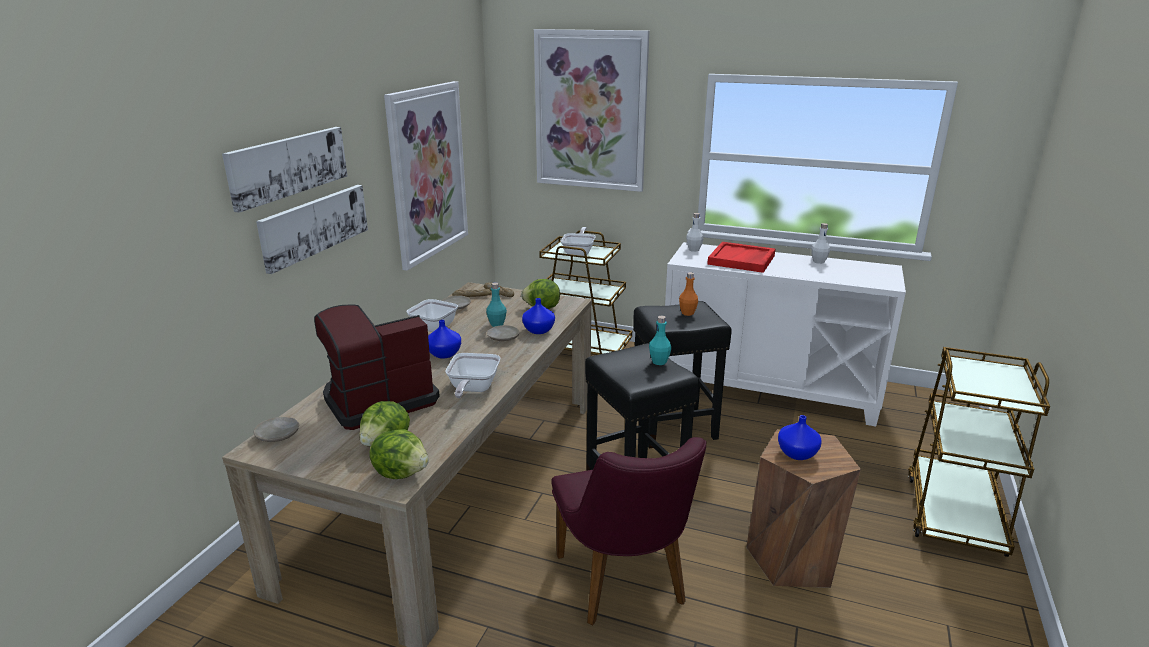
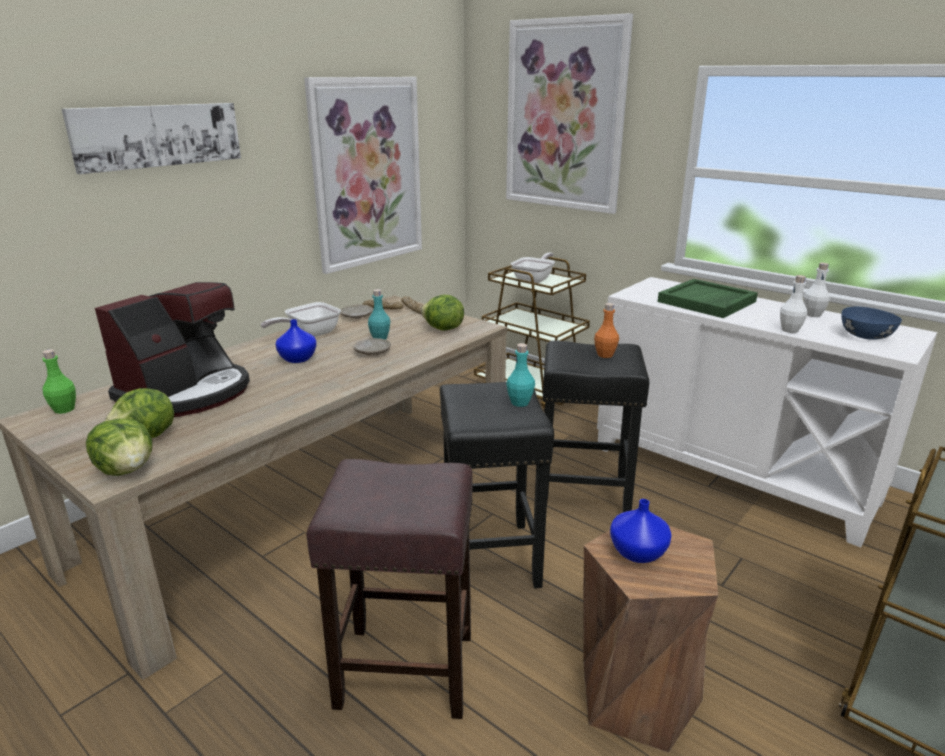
camera: 20 degrees right, 0 degrees up
beige plate [254,417,299,442] -> green bottle [42,349,76,414]
picture [256,185,368,274] -> none
coffee machine [314,304,440,430] -> coffee machine turned 135 degrees clockwise [95,282,250,417]
frying pan [445,353,500,398] -> none
blue vase [522,298,555,334] -> none
purple chair [551,437,706,625] -> brown stool [306,459,473,719]
white bottle [686,213,704,252] -> white bottle moved to [780,275,807,333]
red tray [707,242,775,273] -> green tray [658,279,758,318]
none -> blue bowl [842,307,902,340]

